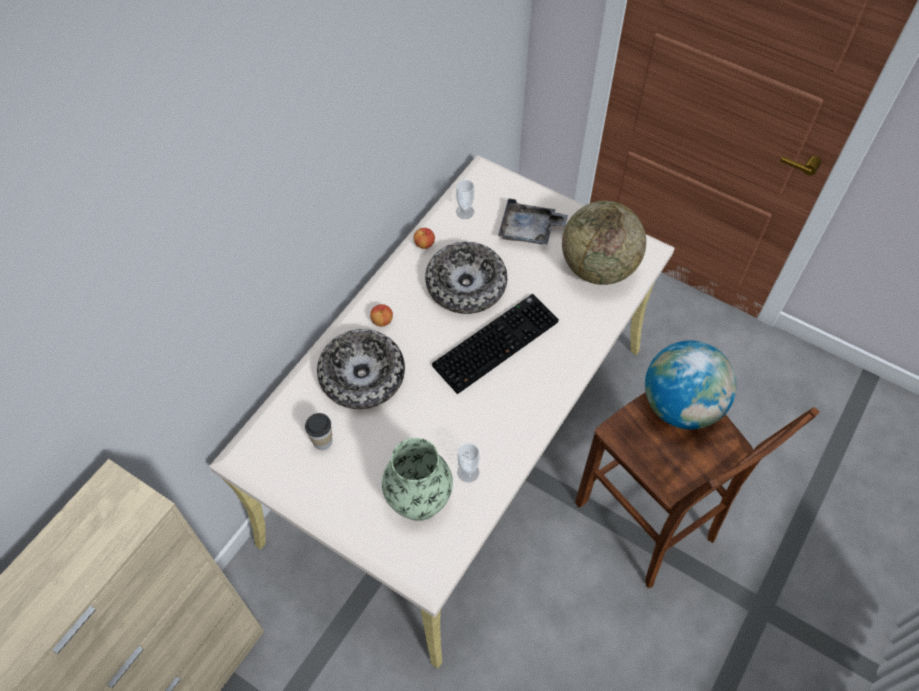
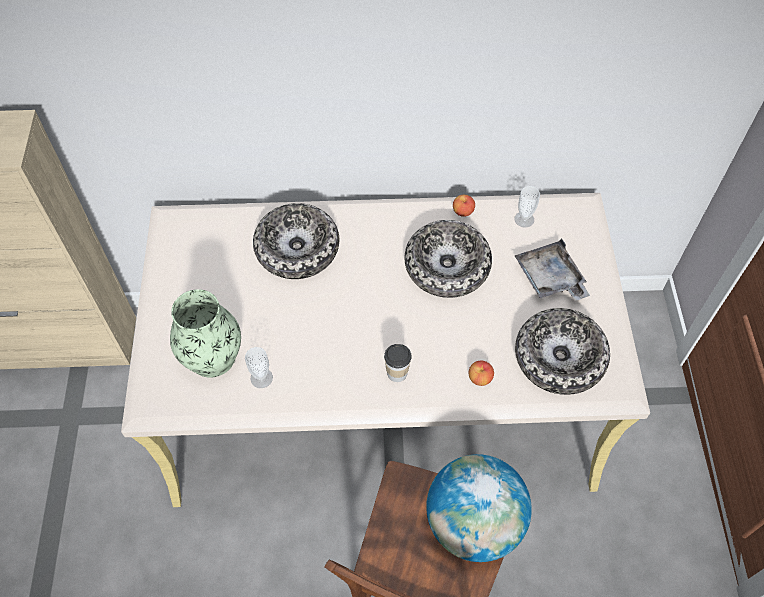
camera: 55 degrees right, 0 degrees up
cup [305,413,332,450] -> cup moved to [384,344,411,382]
apple [370,304,393,327] -> apple moved to [469,361,494,386]
keyboard [432,294,559,394] -> none
globe [562,201,646,285] -> bowl [515,308,610,395]

